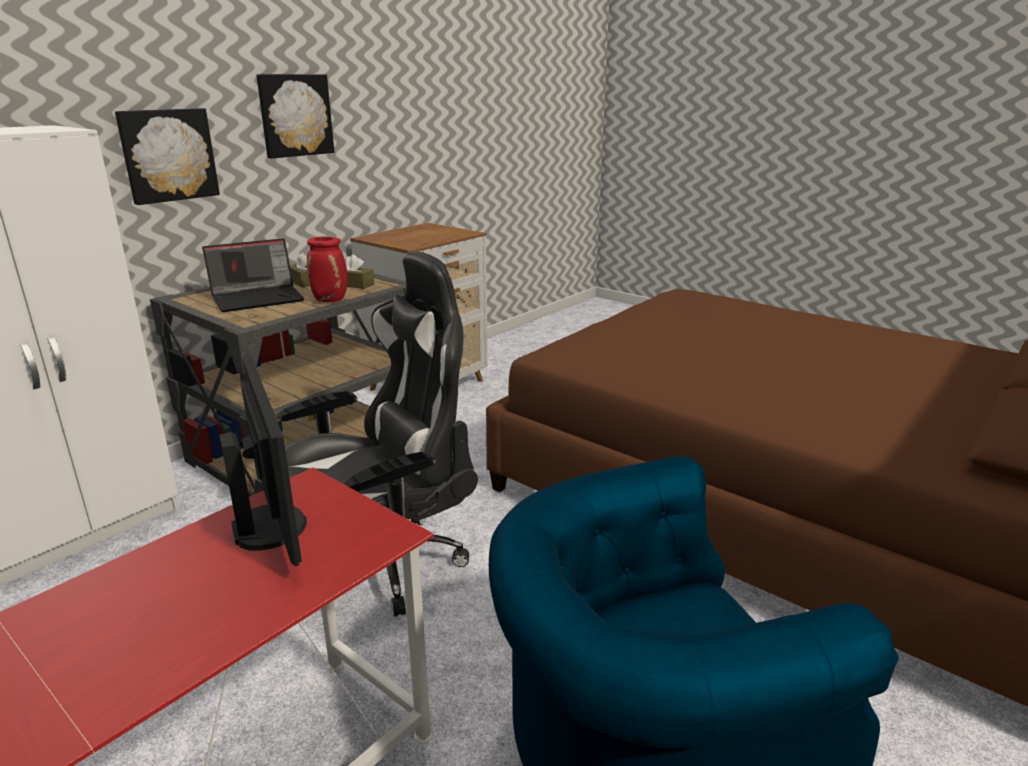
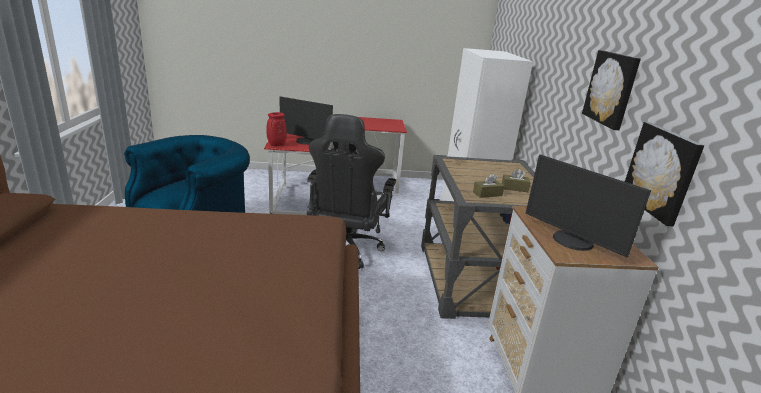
camera: 135 degrees right, 0 degrees up
picture [115,108,220,205] -> picture moved to [625,122,704,226]
laptop [202,238,304,312] -> none
red vase [307,237,348,302] -> red vase moved to [266,112,287,146]
none -> monitor [525,154,651,258]

